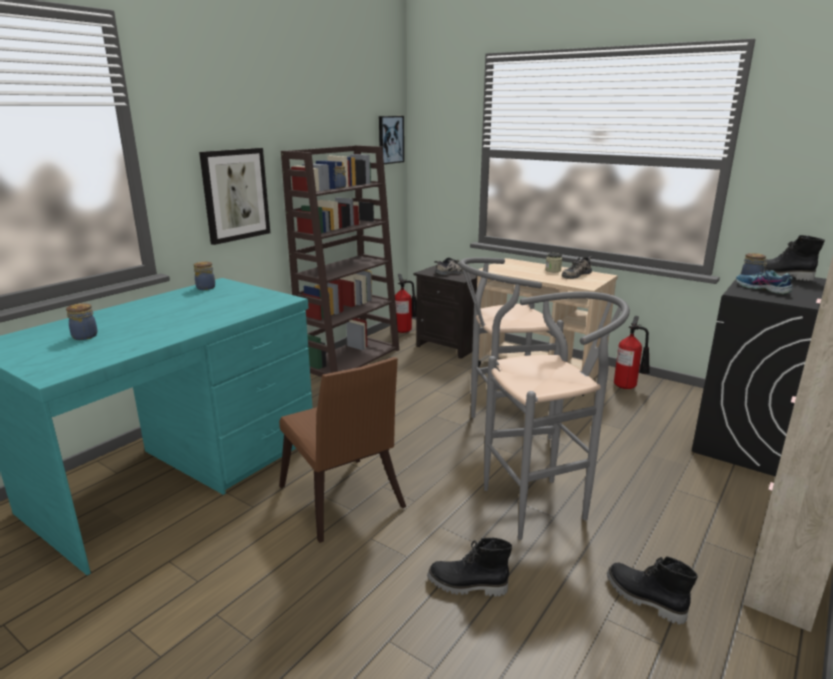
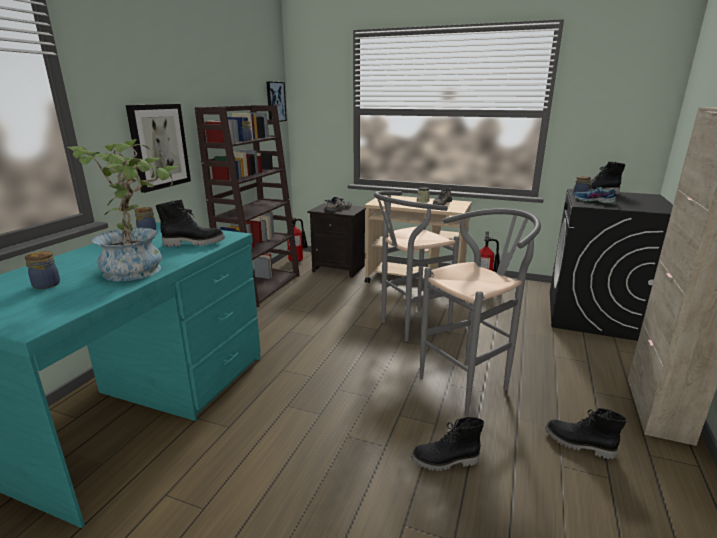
camera: 15 degrees left, 0 degrees up
brown chair [279,357,406,543] -> none
none -> potted plant [68,139,178,281]
none -> black boot [156,200,225,247]

